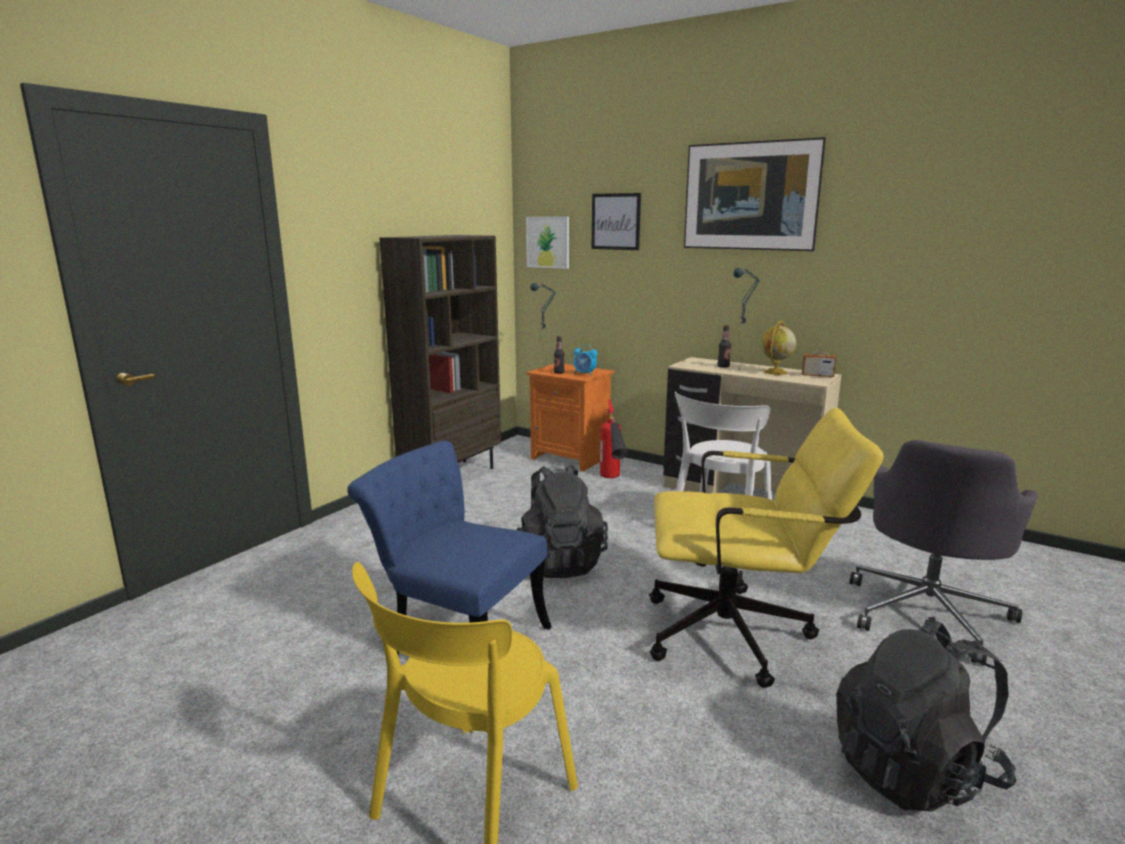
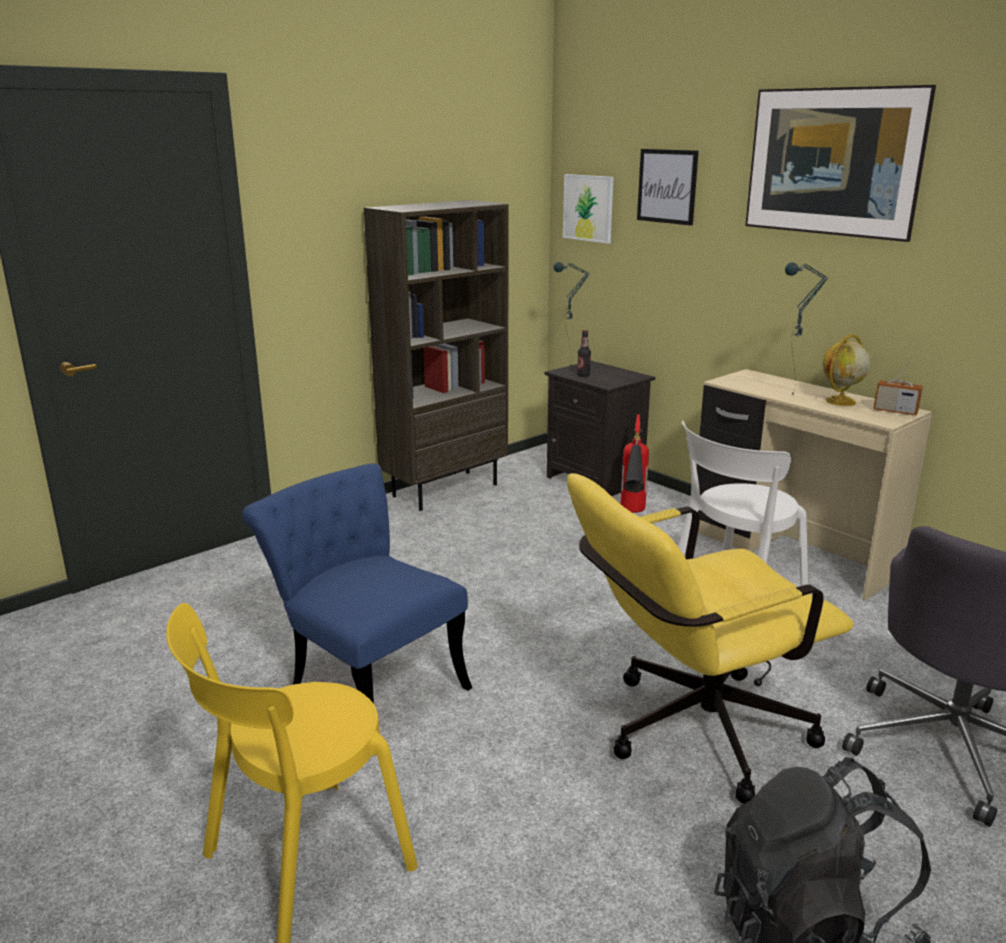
camera: 15 degrees right, 5 degrees up
black backpack [517,465,608,578] -> none
orange nightstand [526,364,614,471] -> black nightstand [544,361,655,496]
alarm clock [573,344,598,376] -> none
yellow office chair [649,408,883,688] -> yellow office chair turned 135 degrees clockwise [567,473,853,804]
bottle [718,325,731,368] -> none

